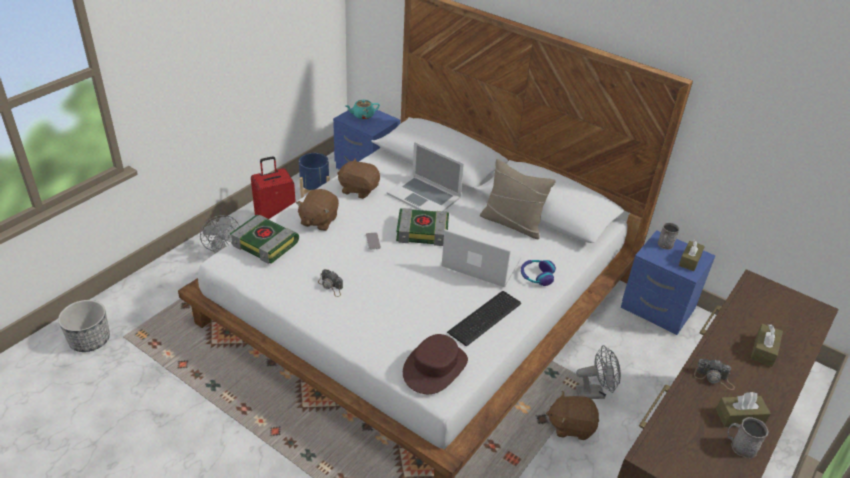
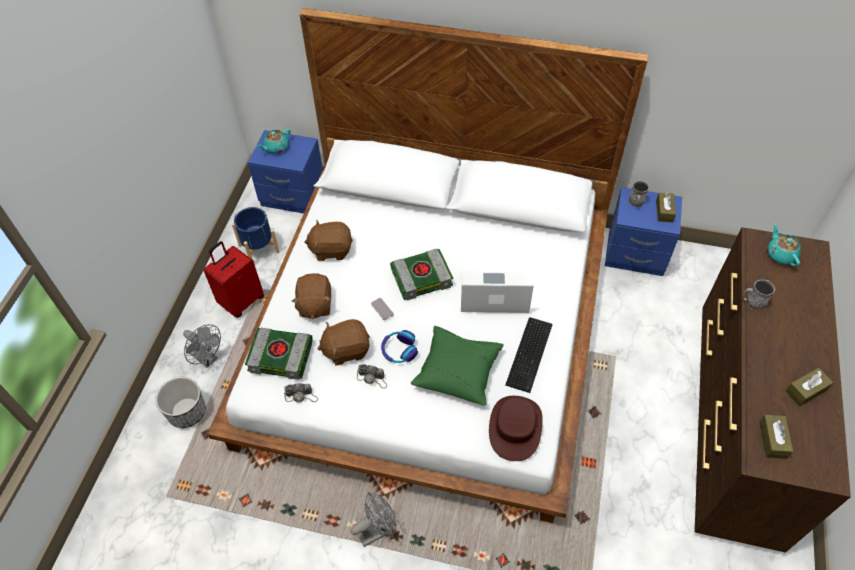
camera: 20 degrees left, 15 degrees up
planter [58,300,110,352] -> planter moved to [155,377,206,428]
laptop [387,142,464,211] -> none
beige pillow [480,159,556,239] -> none
headphones [521,260,556,286] -> headphones moved to [381,330,418,363]
brown plush toy [546,391,599,440] -> brown plush toy moved to [318,319,370,366]
grey fan [576,345,621,399] -> grey fan moved to [350,492,397,547]
camera [694,359,735,390] -> camera moved to [284,383,318,402]
grey mug [728,417,768,459] -> grey mug moved to [743,280,775,310]
brown tissue box [751,324,783,367] -> brown tissue box moved to [759,415,793,459]
none -> green pillow [411,326,504,405]
none -> turquoise teapot [767,223,801,266]

